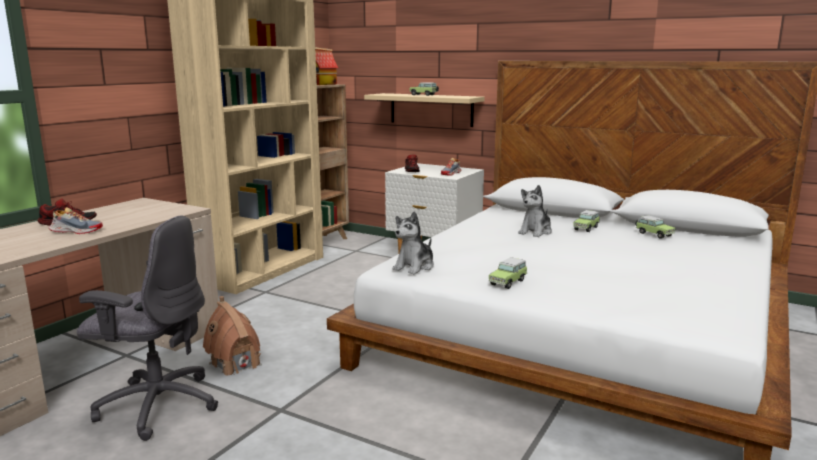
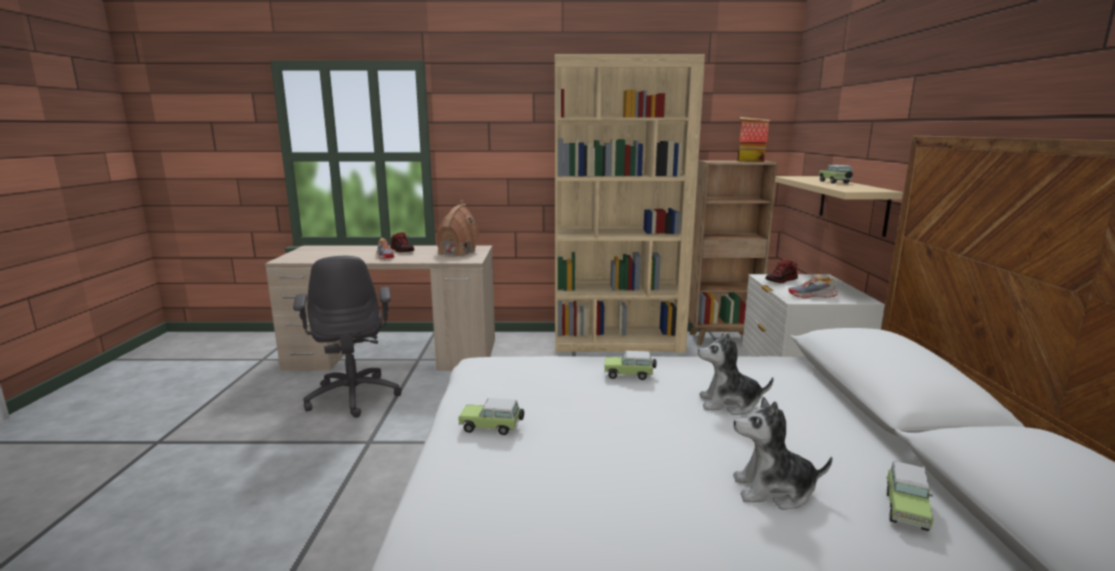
camera: 60 degrees right, 0 degrees up
toy house [203,296,262,375] -> toy house moved to [436,200,480,257]
plush toy [393,211,434,274] -> plush toy moved to [733,397,833,510]
toy car [573,210,600,232] -> toy car moved to [604,351,657,380]

